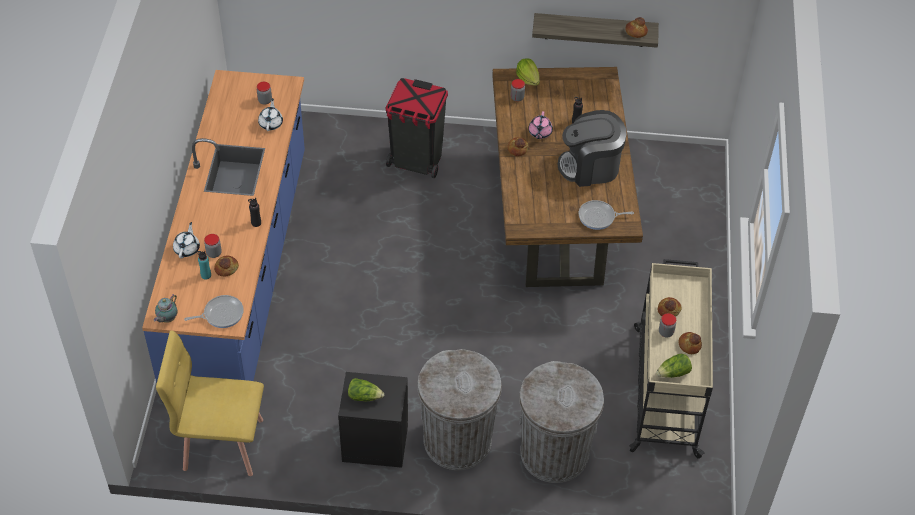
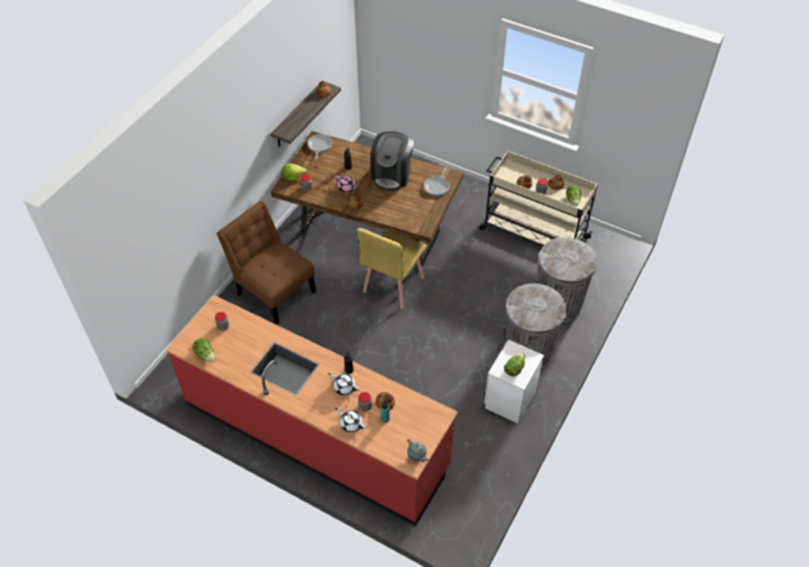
camera: 65 degrees left, 0 degrees up
blue counter [142,70,305,402] -> red counter [166,295,458,526]
yellow chair [156,330,264,476] -> yellow chair moved to [357,228,426,309]
frying pan [184,295,244,328] -> frying pan moved to [307,134,332,159]
white teapot [258,98,283,131] -> white teapot moved to [328,373,359,395]
black nightstand [338,372,408,468] -> white nightstand [484,339,544,424]
black trash can [386,78,448,178] -> brown chair [217,201,316,325]
none -> lettuce [193,338,215,362]

